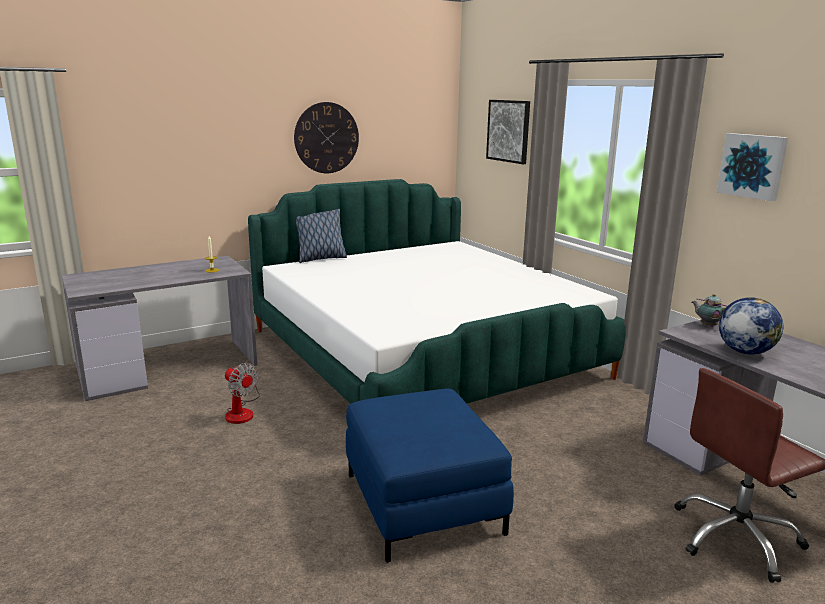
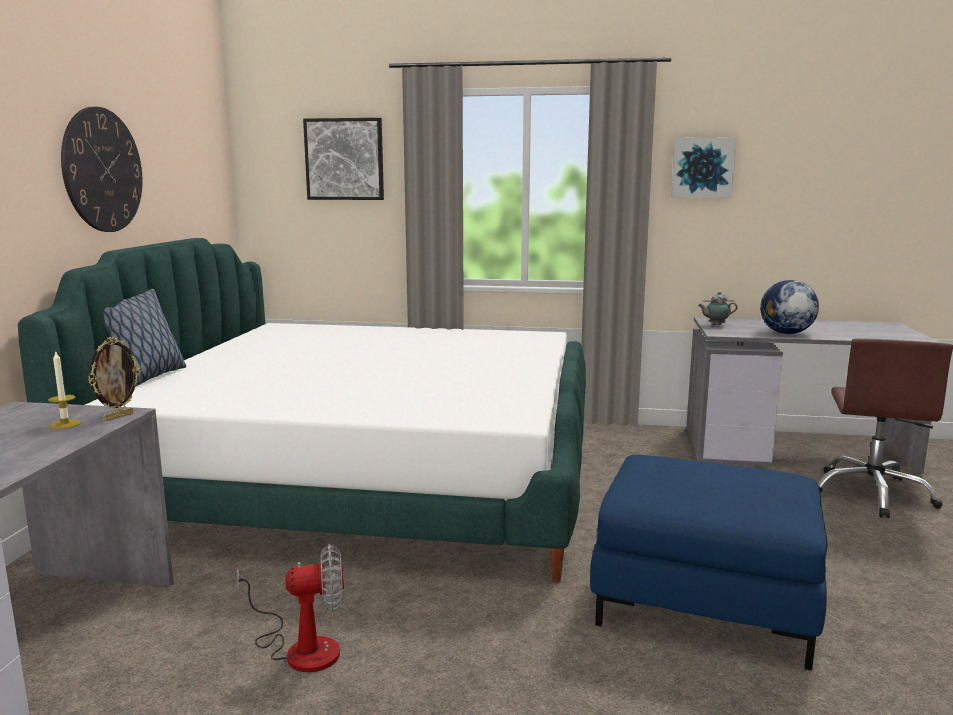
camera: 50 degrees left, 5 degrees down
none -> picture frame [88,337,141,421]

